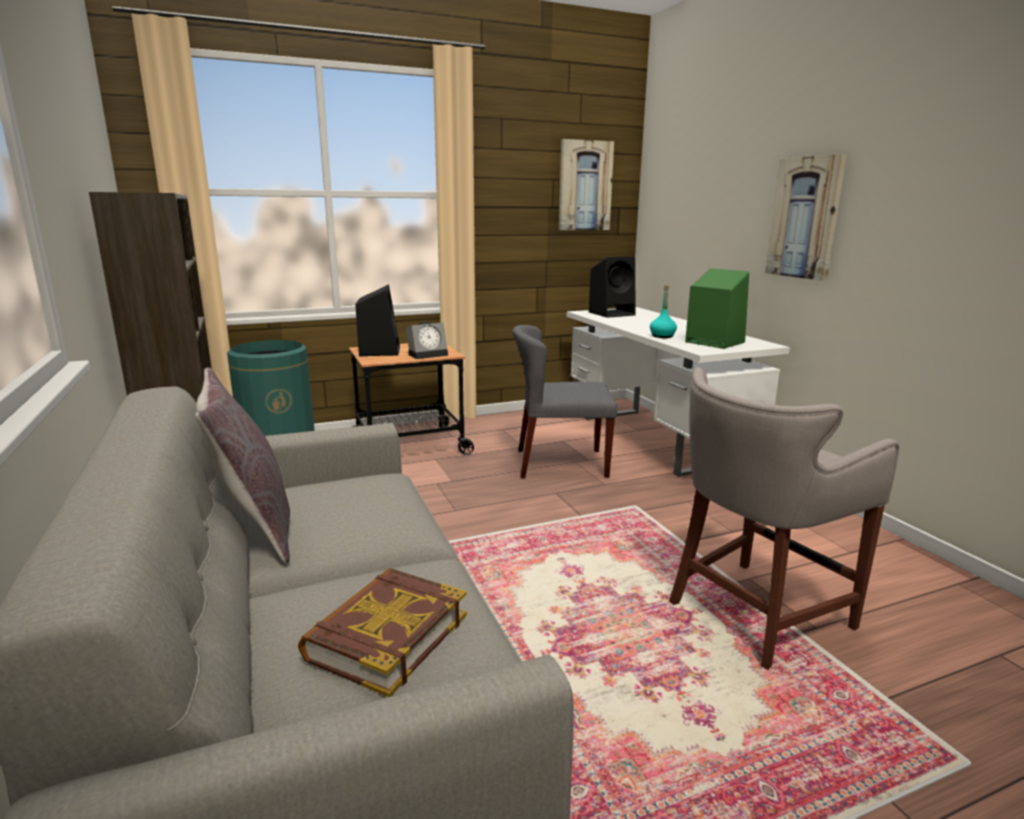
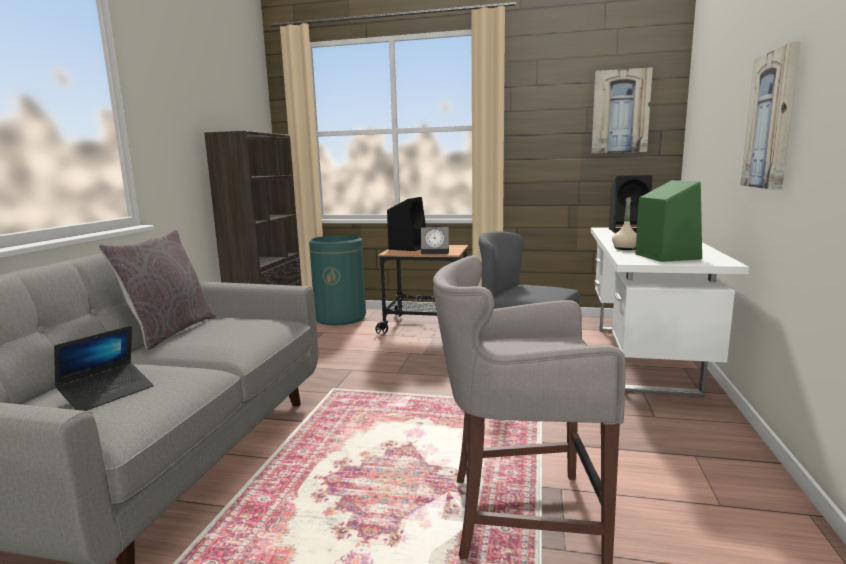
camera: 35 degrees right, 5 degrees down
book [298,568,467,697] -> laptop [54,325,154,411]
turquoise bottle [650,285,677,338] -> beige bottle [612,198,637,250]

